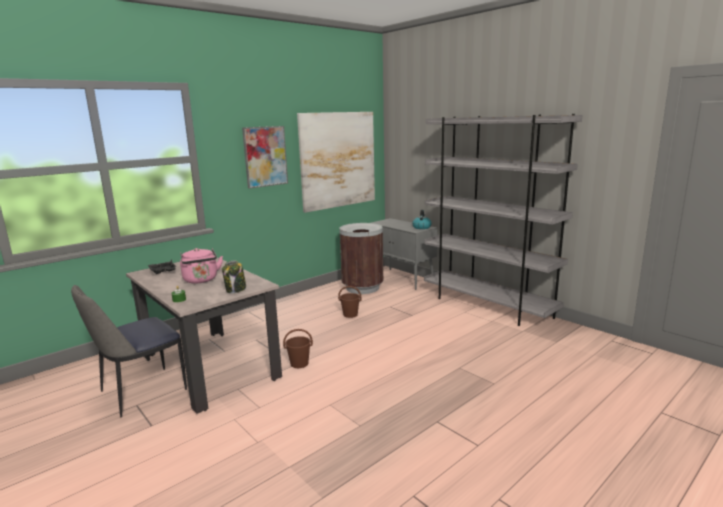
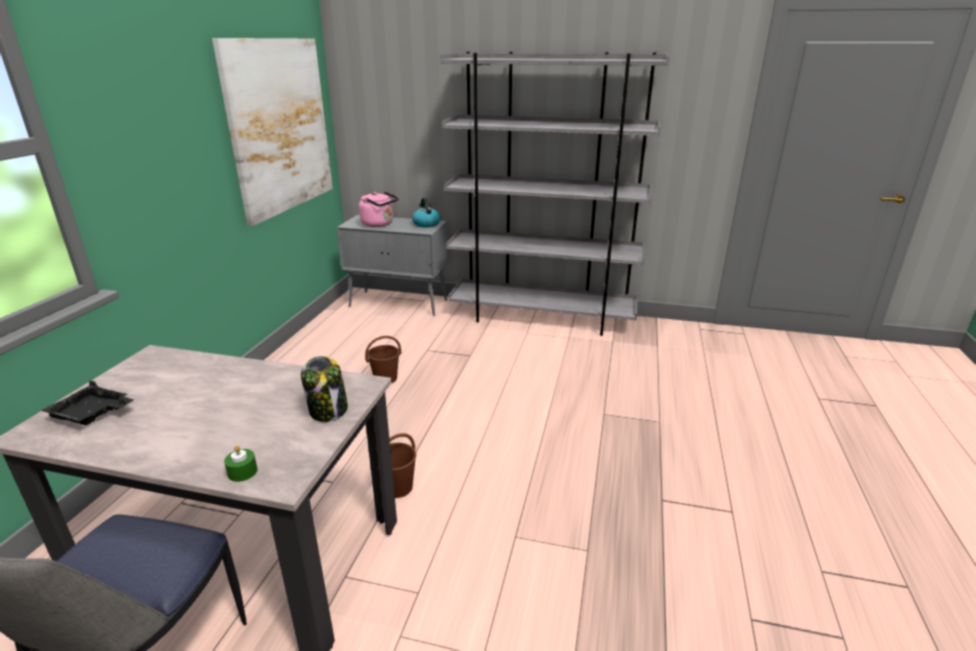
camera: 35 degrees left, 10 degrees up
pink kettle [180,248,223,283] -> pink kettle moved to [359,191,399,227]
picture [242,126,288,189] -> none
brown trash can [339,223,383,294] -> none

